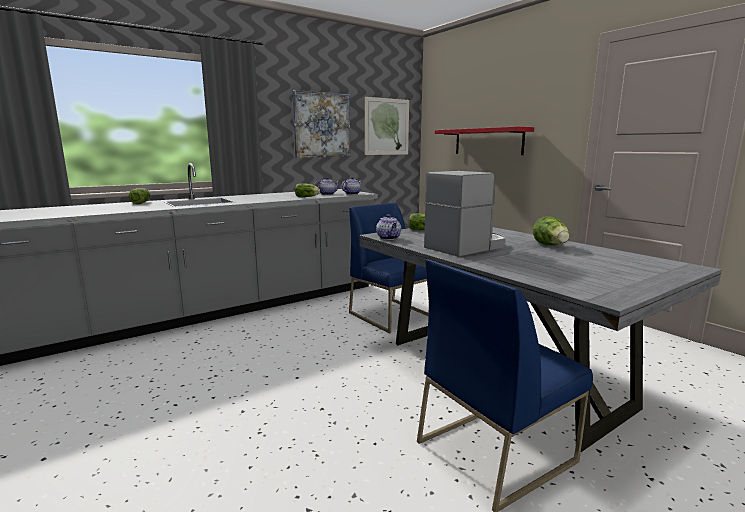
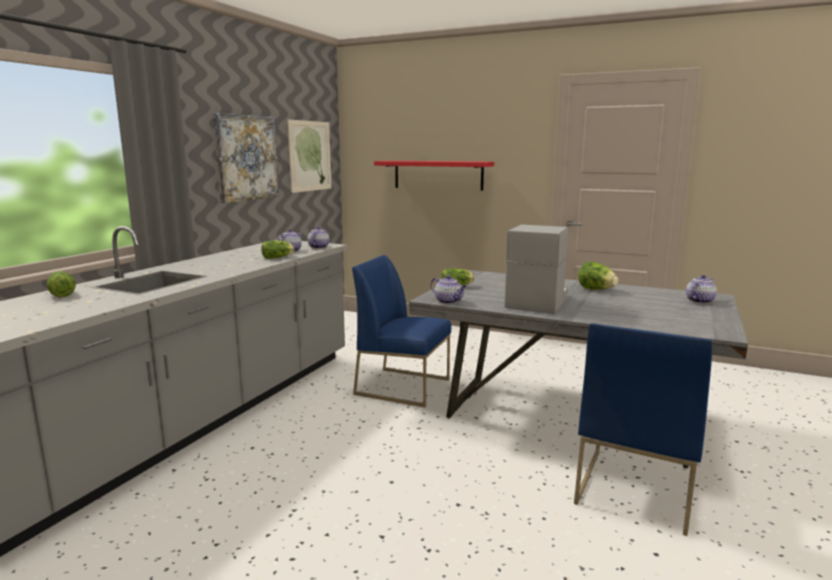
camera: 30 degrees left, 0 degrees up
none -> teapot [686,275,717,304]

